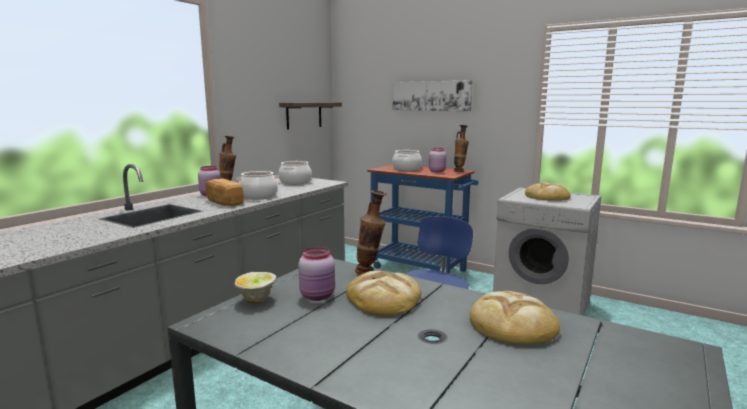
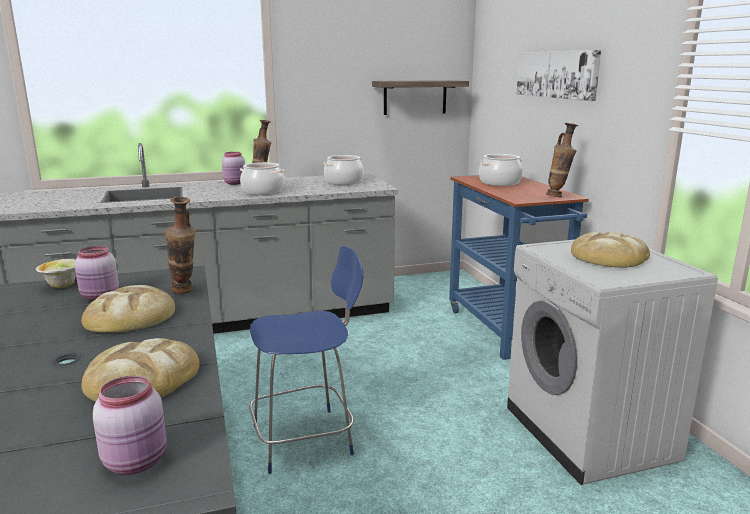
camera: 40 degrees right, 5 degrees up
bread [206,178,244,206] -> none
pink jar [429,148,446,172] -> pink jar moved to [93,376,167,475]

